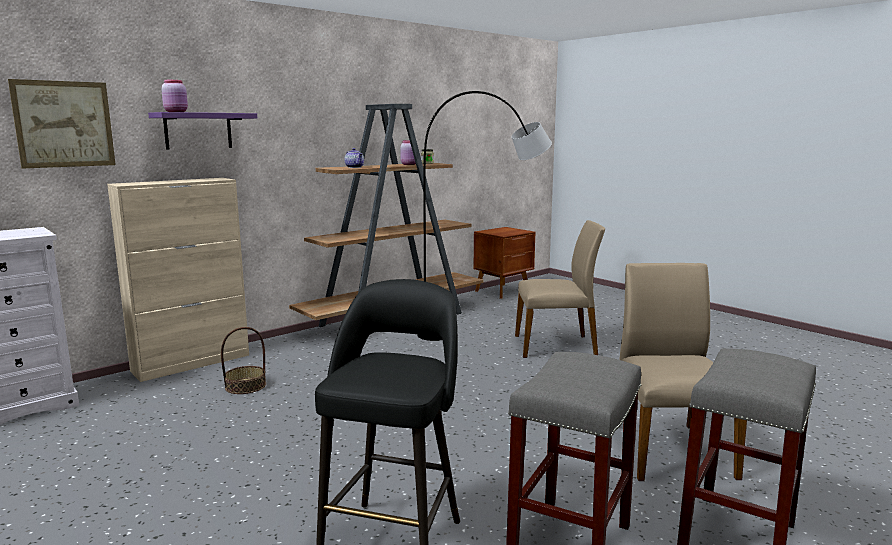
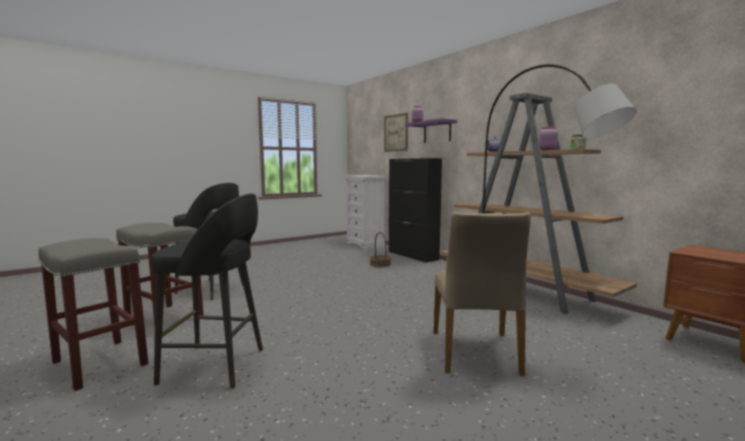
camera: 95 degrees right, 5 degrees down
beige cabinet [107,178,249,382] -> black cabinet [389,158,442,263]
beige chair [619,263,747,481] -> black stool [151,194,263,389]

